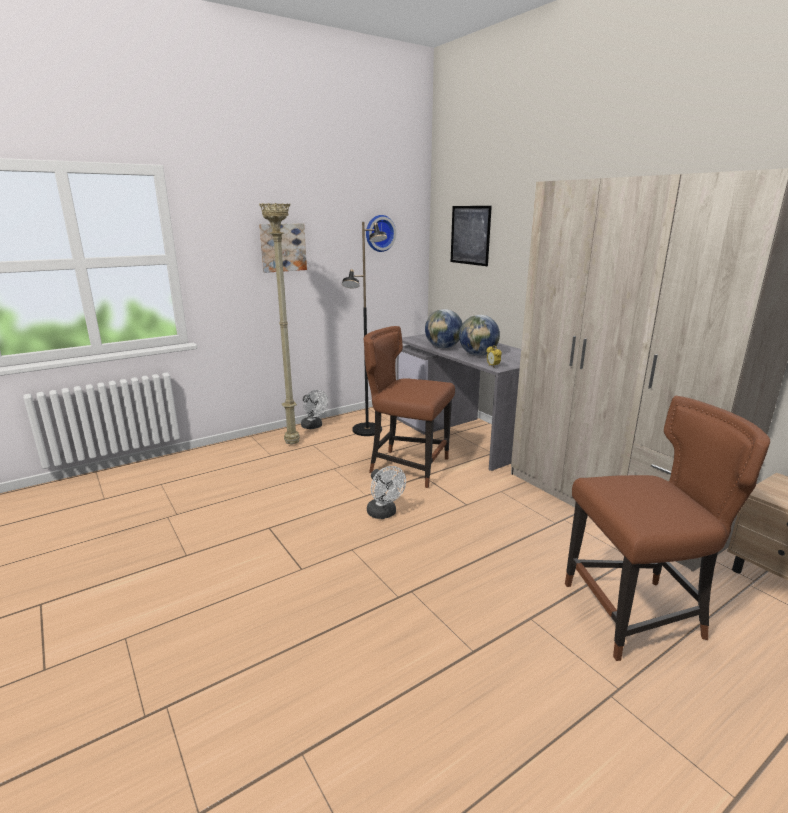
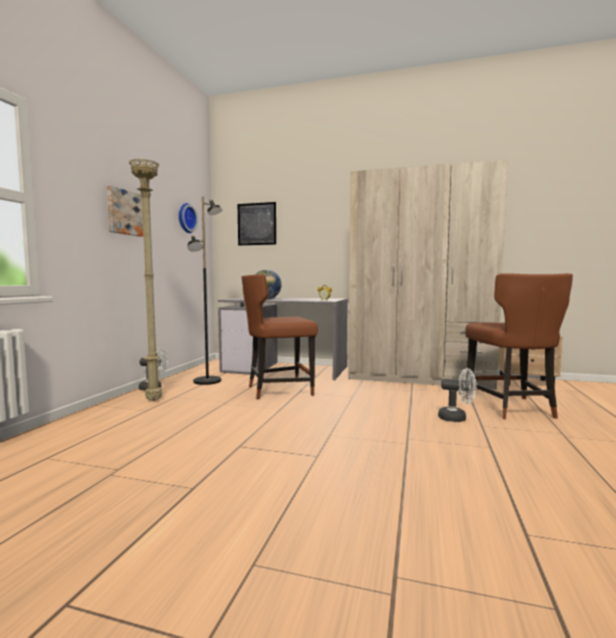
camera: 40 degrees left, 15 degrees down
white fan [367,466,406,519] -> white fan moved to [438,368,476,422]
globe [459,315,500,356] -> none
brown chair [565,396,770,661] -> brown chair turned 135 degrees clockwise [465,273,573,420]

